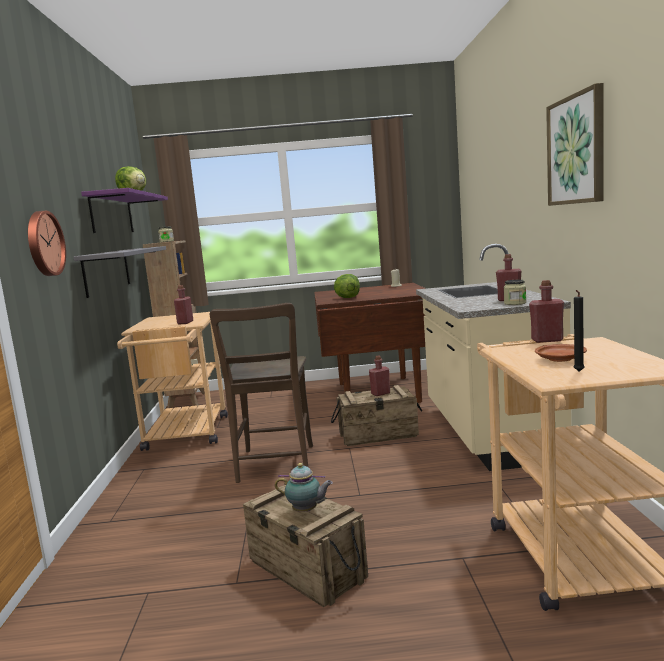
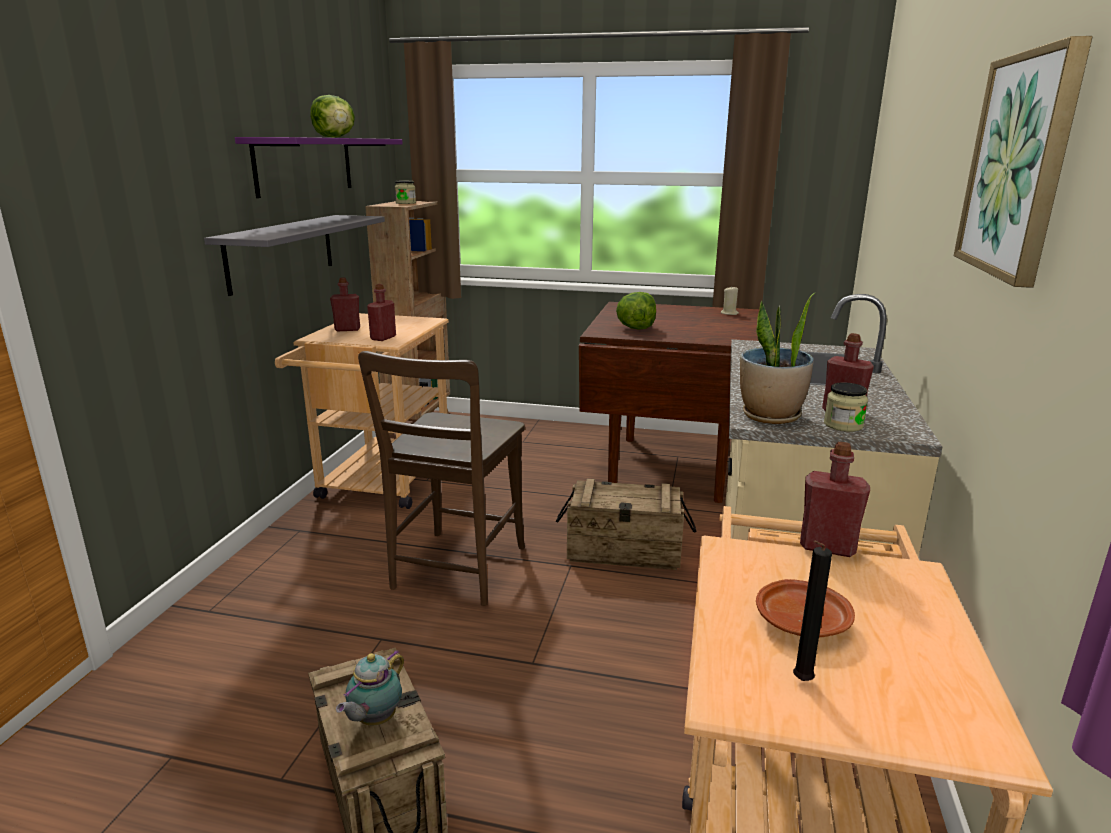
camera: 15 degrees right, 10 degrees up
wall clock [28,211,66,276] -> none
teapot [275,463,333,512] -> teapot turned 90 degrees clockwise [336,650,404,726]
red bottle [369,356,390,396] -> red bottle moved to [330,277,360,331]
none -> potted plant [740,292,816,424]

